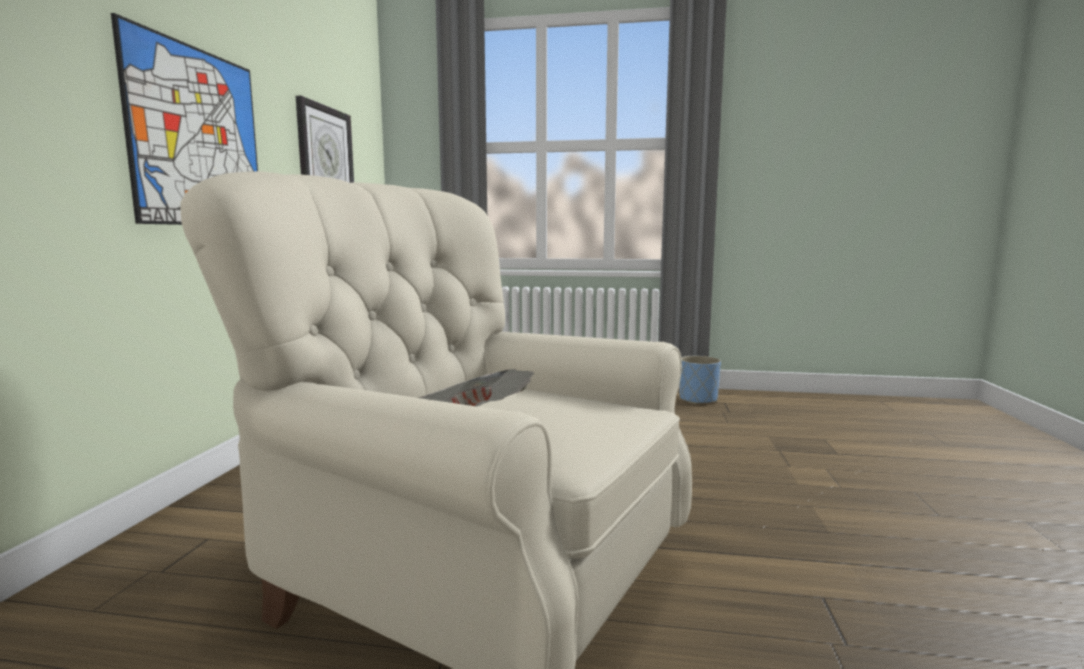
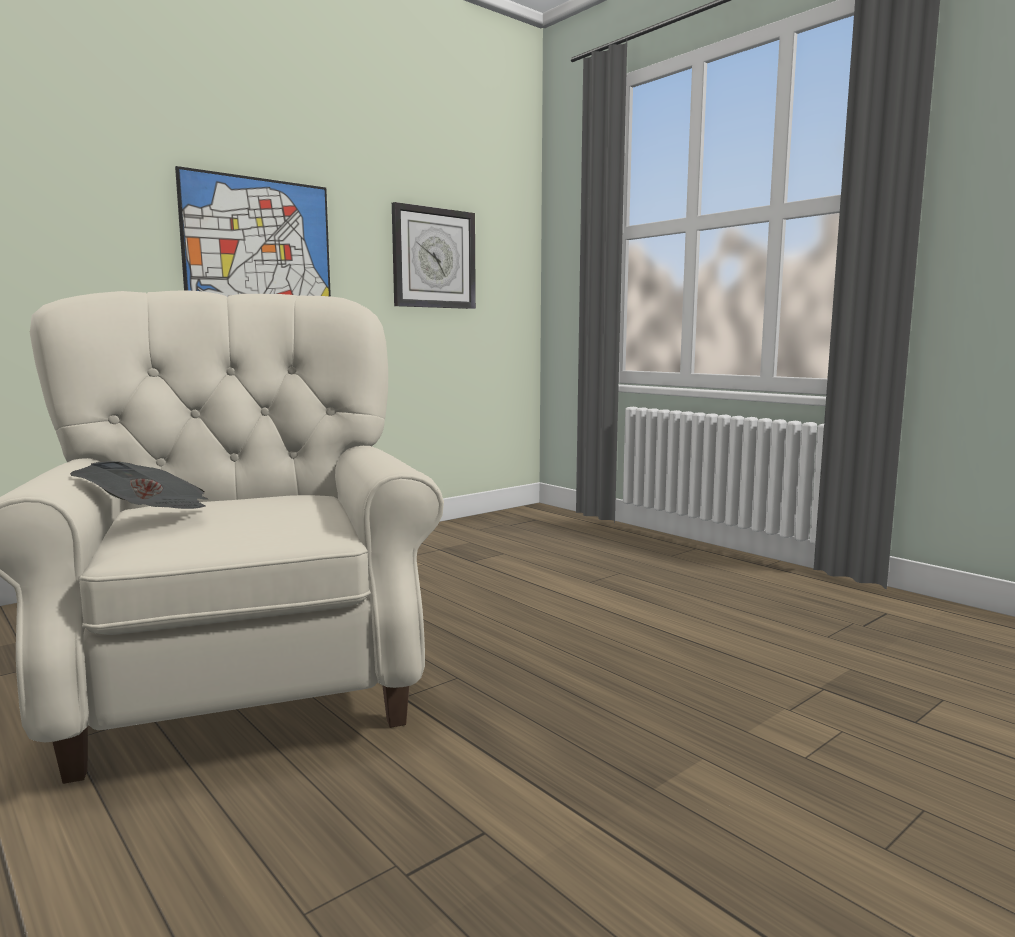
camera: 40 degrees right, 0 degrees up
blue planter [680,356,721,404] -> none

